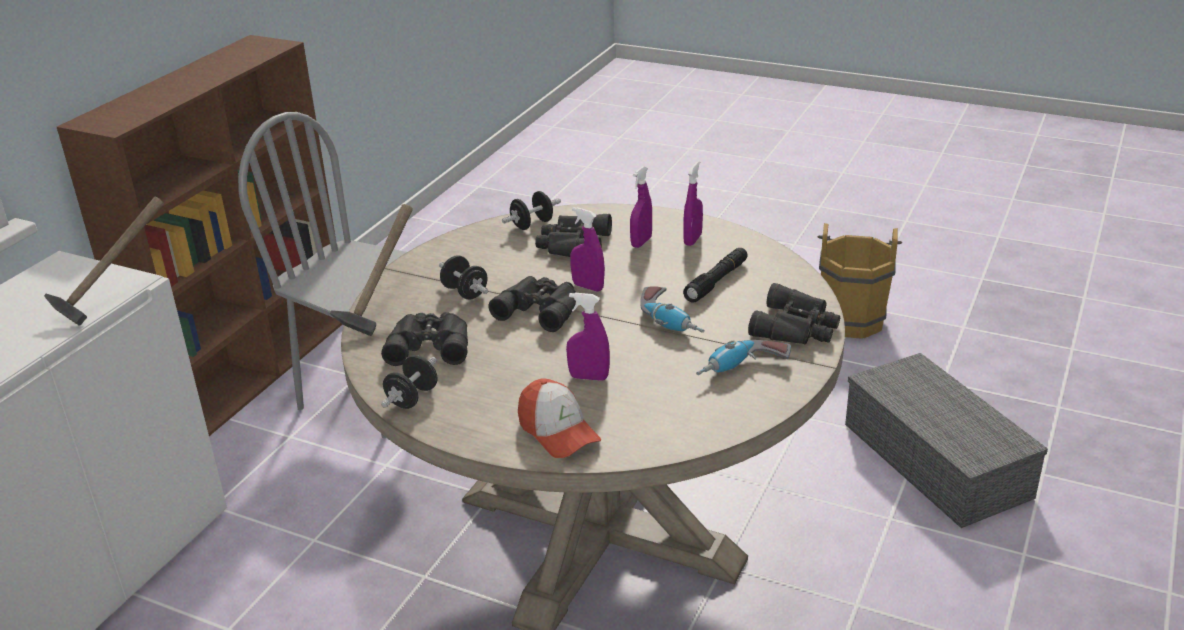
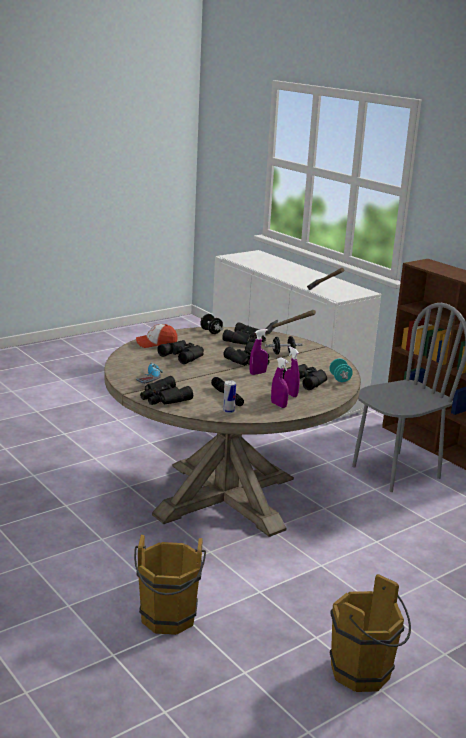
camera: 115 degrees right, 10 degrees down
black dumbbell [502,191,561,230] -> turquoise dumbbell [330,358,353,382]
purple spray bottle [566,293,610,381] -> black binoculars [157,340,204,364]
power drill [640,286,704,333] -> none
grey storage box [845,353,1048,528] -> brown bucket [134,534,206,635]
none -> can [223,380,236,413]

